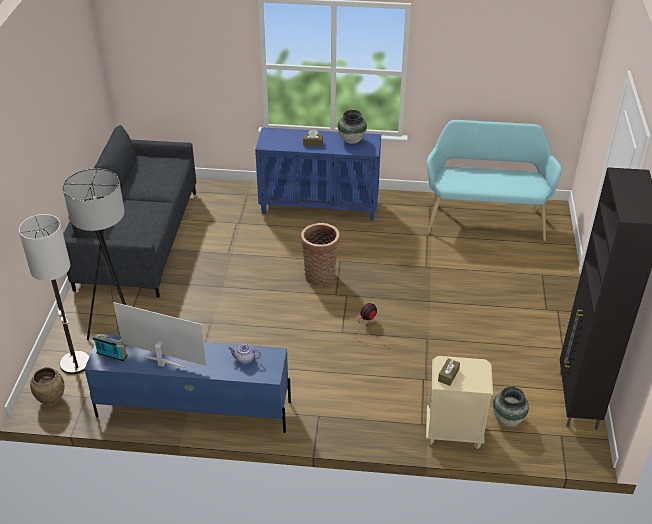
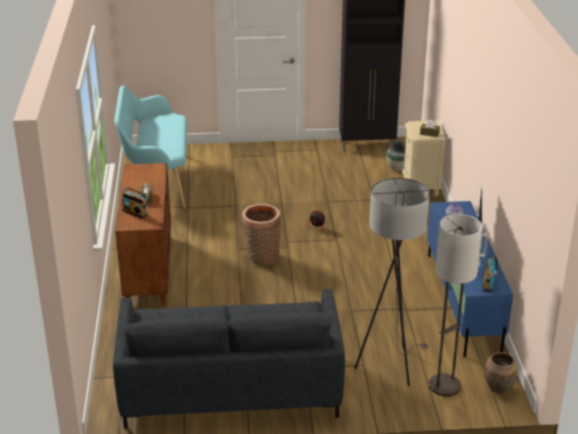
camera: 100 degrees left, 10 degrees down
blue cabinet [255,127,381,221] -> brown cabinet [115,163,171,306]
vase [338,110,367,144] -> none
none -> radio [122,187,149,219]

